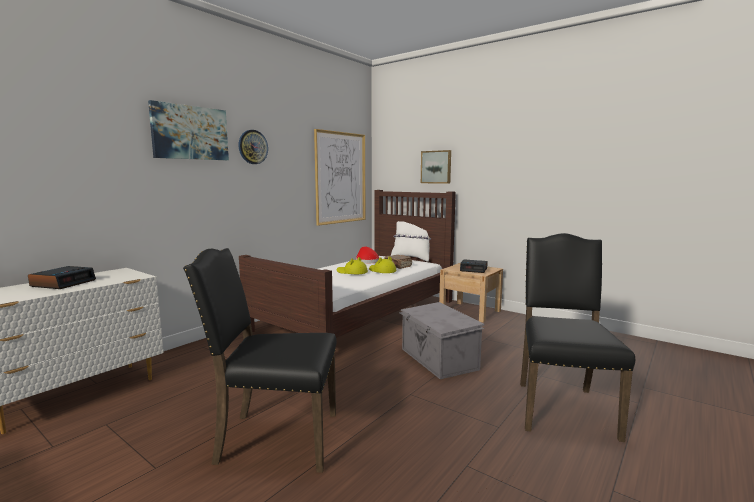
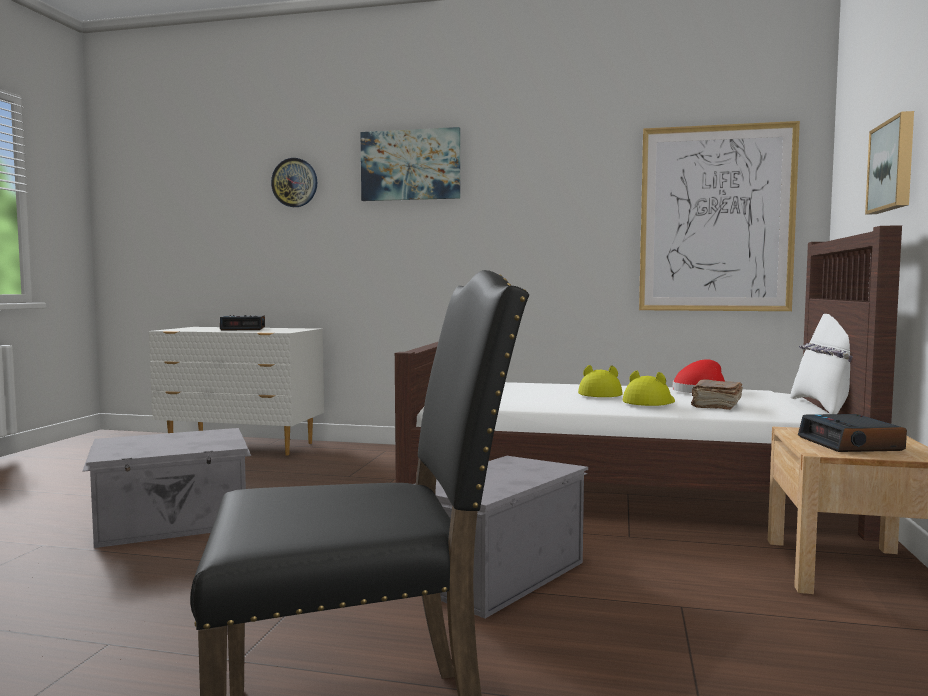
camera: 65 degrees right, 5 degrees down
black chair [183,248,336,473] -> grey storage box [83,428,251,548]
wall clock [239,130,268,164] -> wall clock moved to [271,158,317,207]

